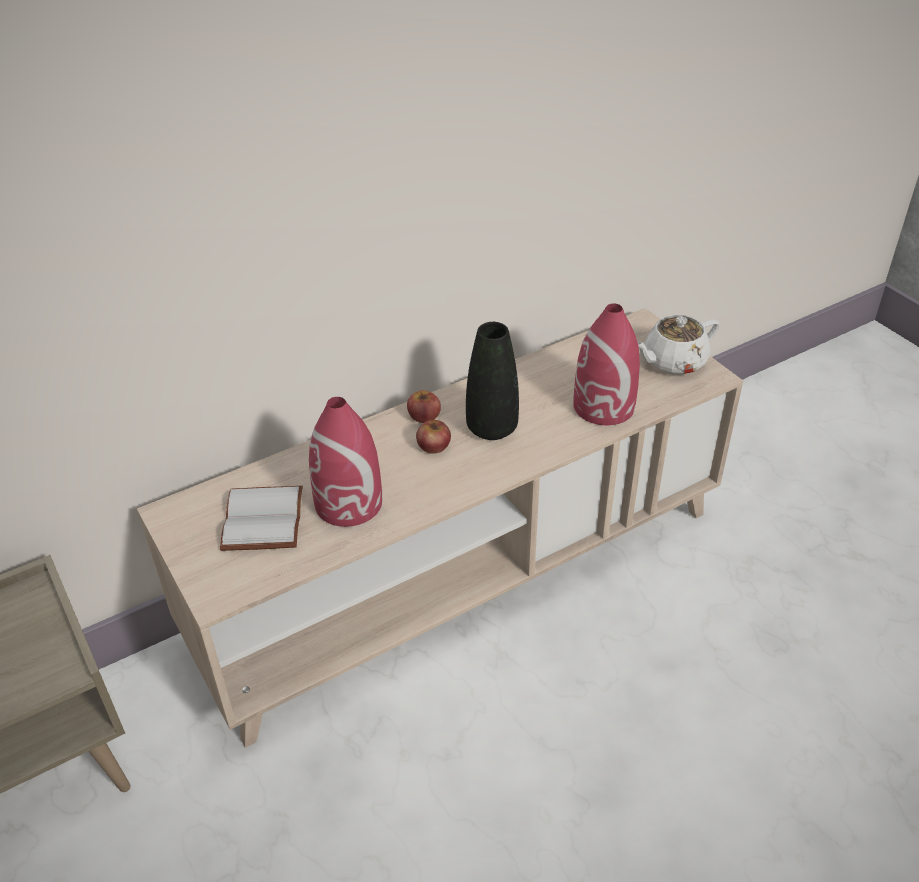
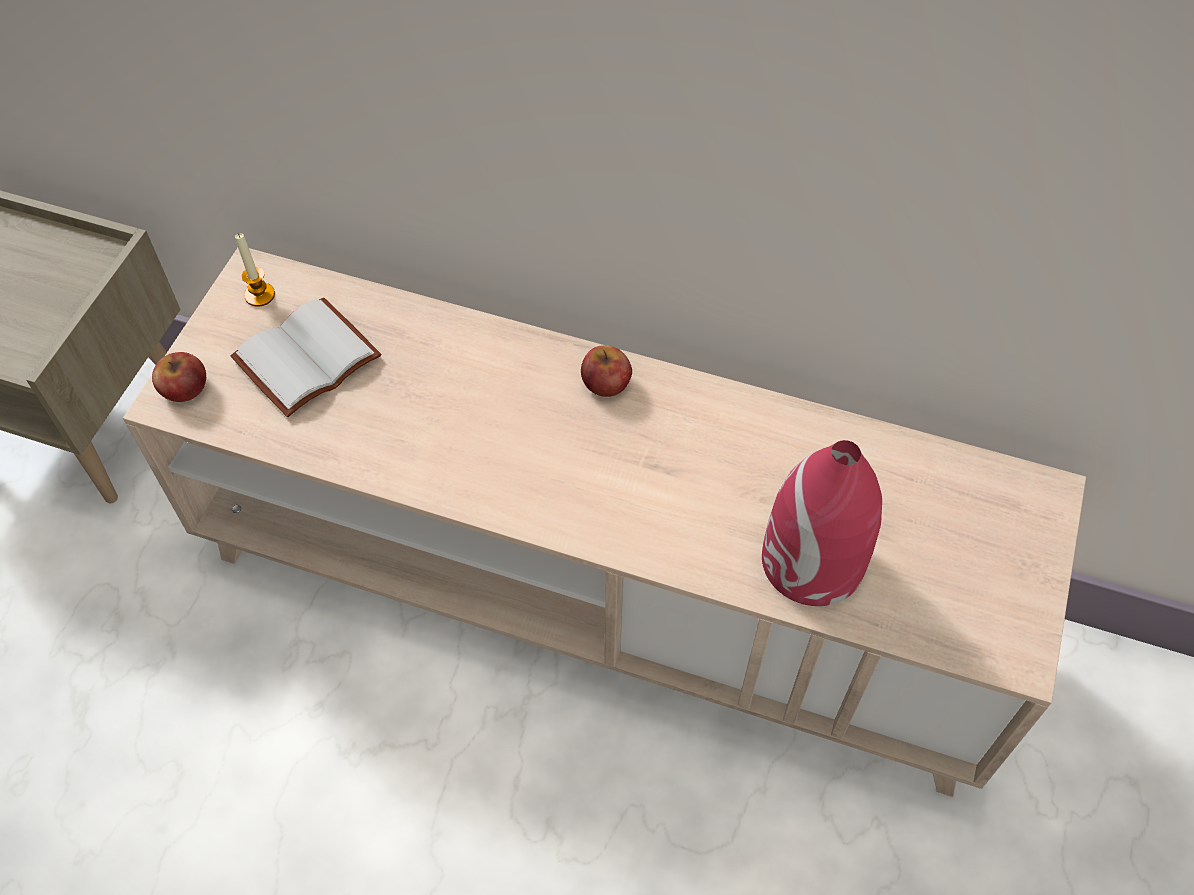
camera: 50 degrees right, 15 degrees up
red vase [309,397,382,527] -> none
apple [416,420,451,454] -> apple moved to [152,352,206,402]
black vase [466,322,519,440] -> none
white teapot [638,315,720,375] -> none
none -> candle [235,233,275,307]

